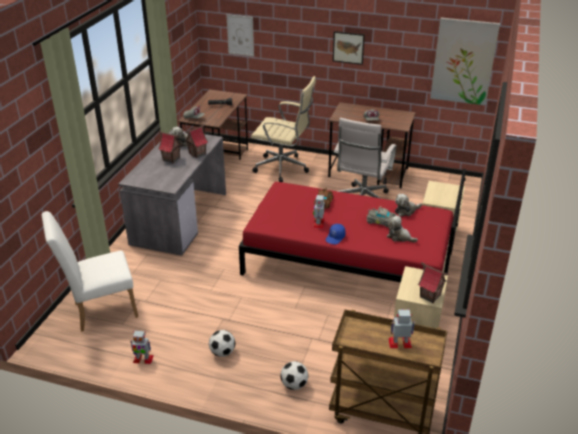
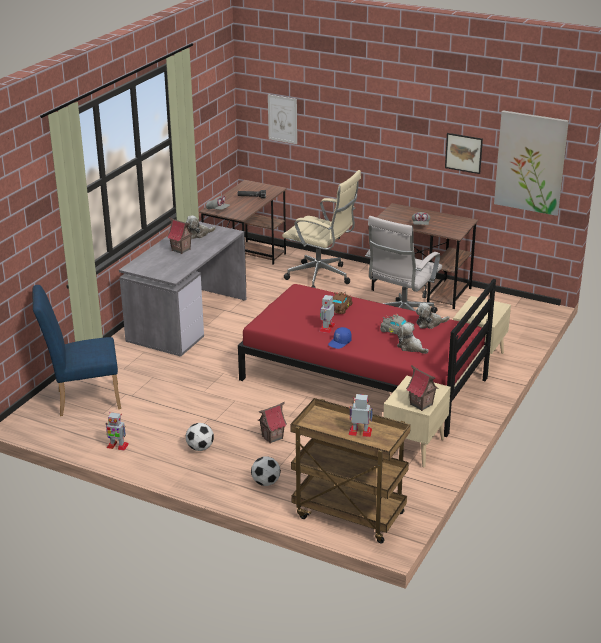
camera: 10 degrees right, 5 degrees down
white chair [42,211,138,332] -> blue chair [33,285,121,416]
toy house [185,124,208,158] -> toy house moved to [258,402,287,444]
picture [333,31,365,65] -> picture moved to [445,133,483,174]

